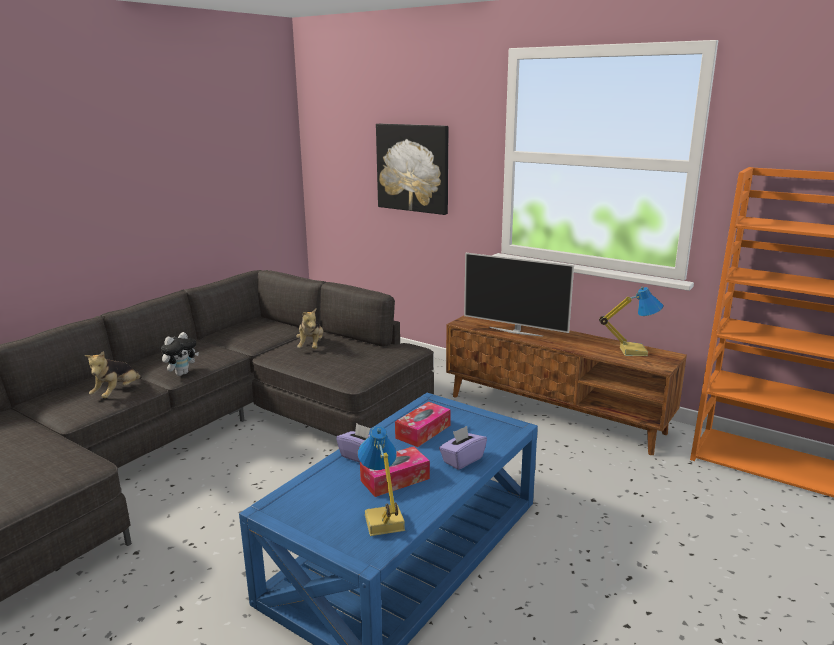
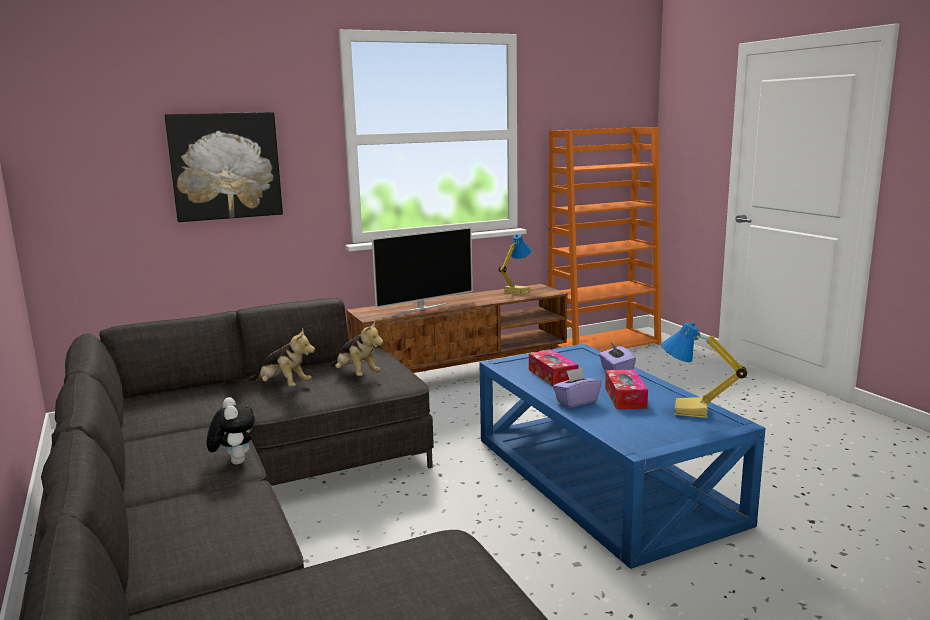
camera: 60 degrees left, 5 degrees down
plush toy [85,351,142,398] -> plush toy moved to [330,321,384,376]

